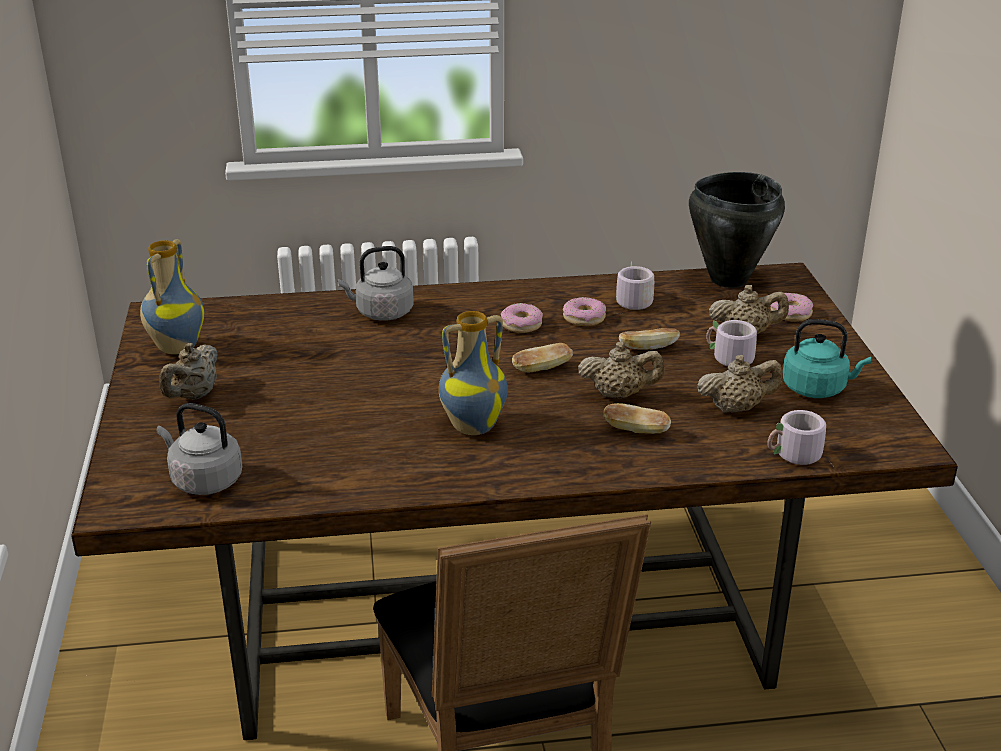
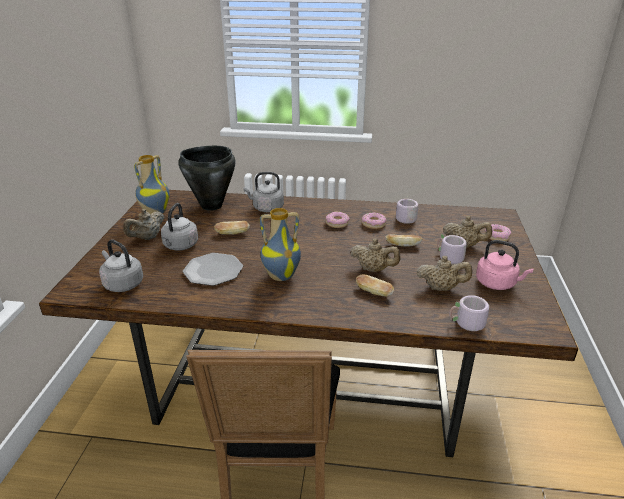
camera: 15 degrees right, 0 degrees up
bread [512,343,573,372] -> bread moved to [214,221,250,235]
black cooking pot [689,172,785,288] -> black cooking pot moved to [178,146,236,211]
turquoise kettle [783,319,871,398] -> pink kettle [476,240,533,290]
none -> grey kettle [161,203,198,251]
none -> plate [183,253,243,286]

